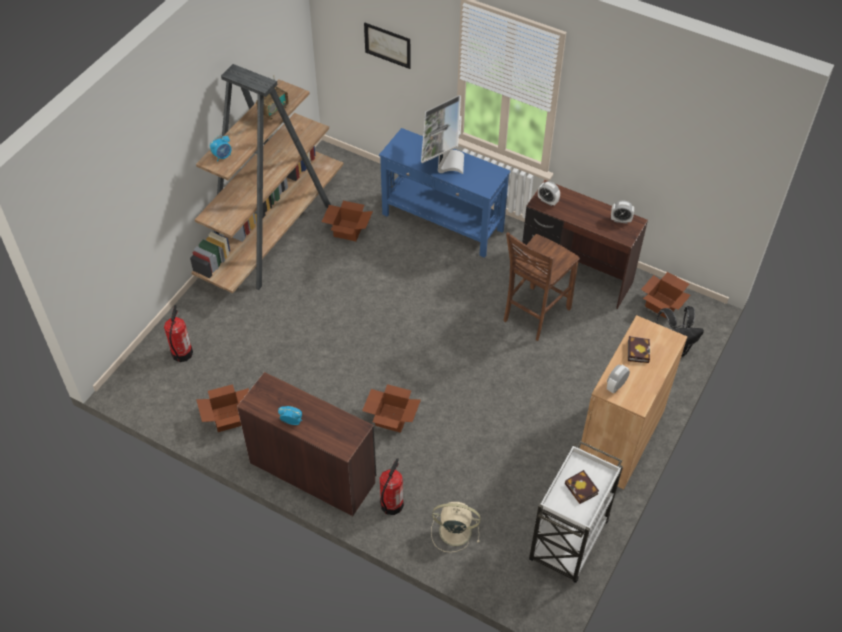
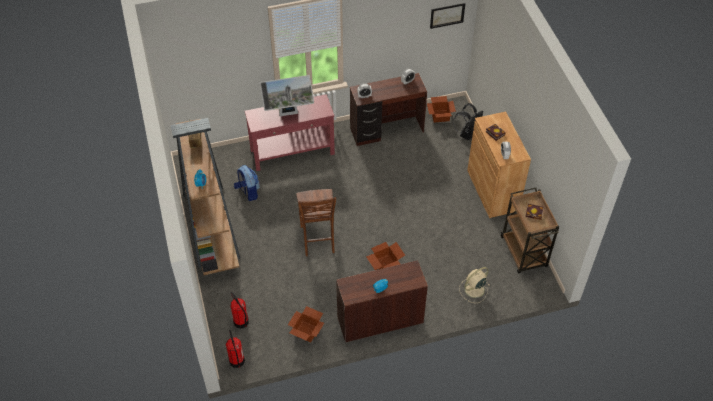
camera: 45 degrees left, 0 degrees up
cardboard box [322,201,373,241] -> backpack [234,165,260,201]
picture [364,23,410,69] -> picture moved to [430,3,465,29]
blue console table [379,128,510,258] -> red console table [245,94,335,171]
fire extinguisher [380,458,404,515] -> fire extinguisher moved to [226,330,245,368]
monitor [421,95,464,174] -> monitor turned 60 degrees counterclockwise [260,75,314,116]
brown chair [504,232,580,341] -> brown chair moved to [296,189,336,256]
white cart [529,441,623,583] -> brown cart [501,188,559,273]

